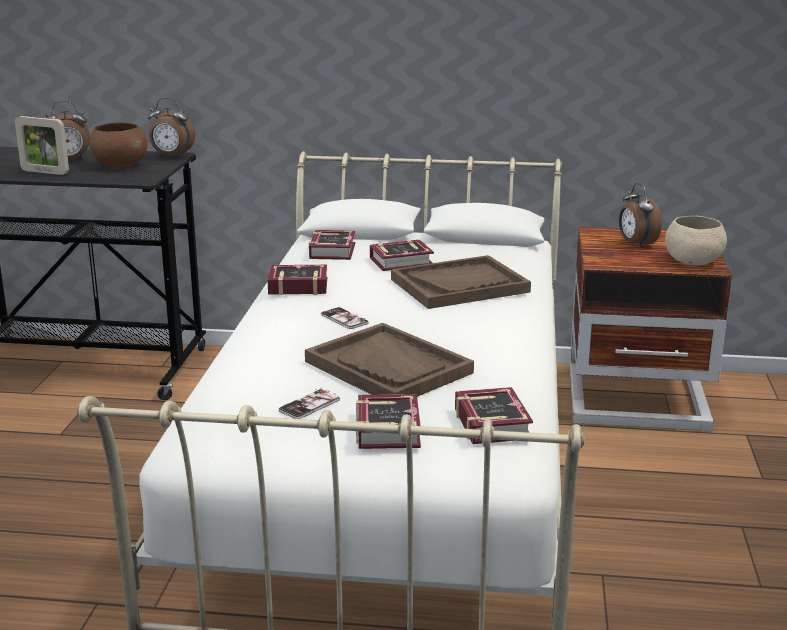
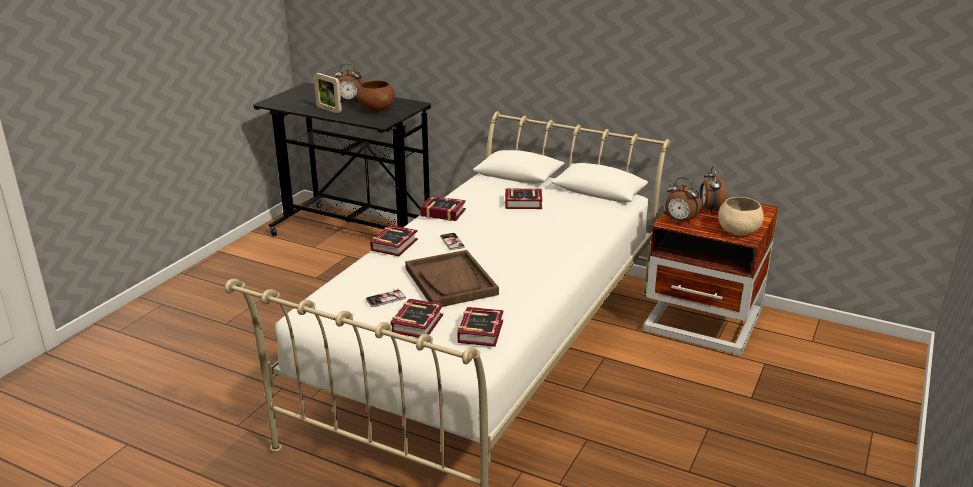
camera: 20 degrees right, 5 degrees up
alarm clock [148,98,195,158] -> alarm clock moved to [665,177,702,224]
book [309,230,355,260] -> book moved to [370,225,418,256]
brown tray [391,255,531,309] -> none

